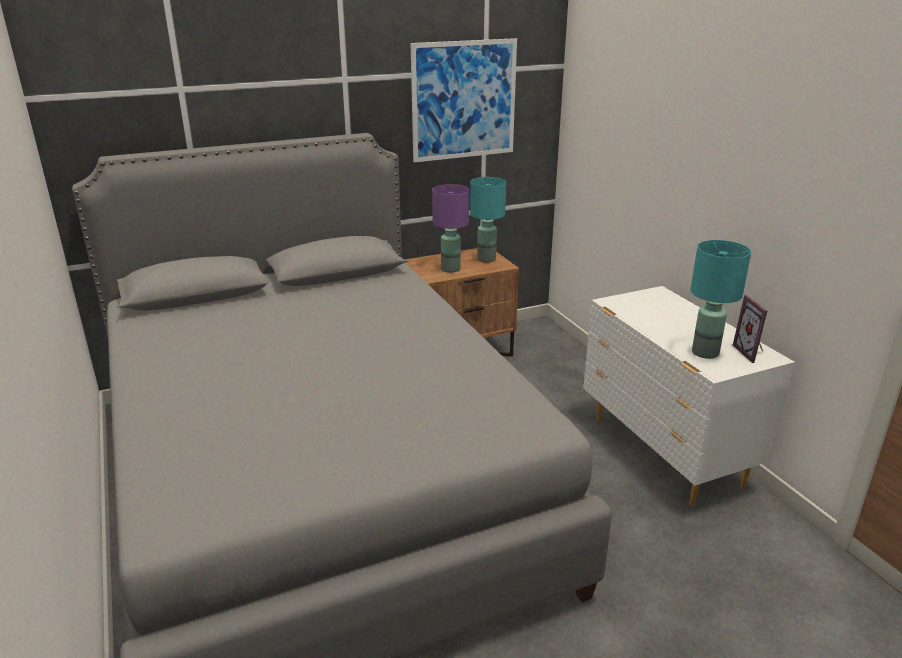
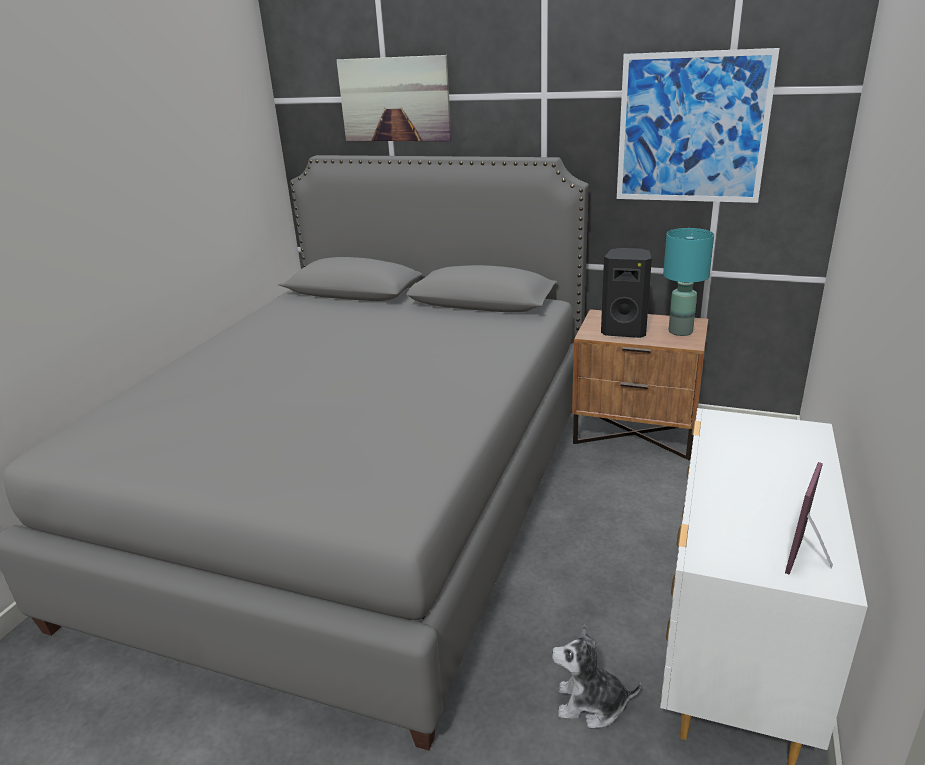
camera: 45 degrees right, 0 degrees up
purple table lamp [432,184,469,273] -> black speaker [601,248,652,338]
turquoise table lamp [690,240,751,359] -> none
none -> picture [336,55,451,141]
none -> plush toy [552,625,641,728]

